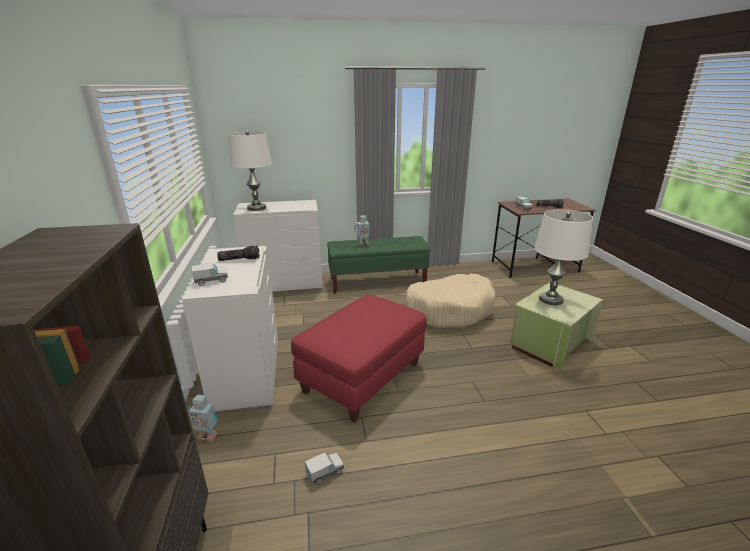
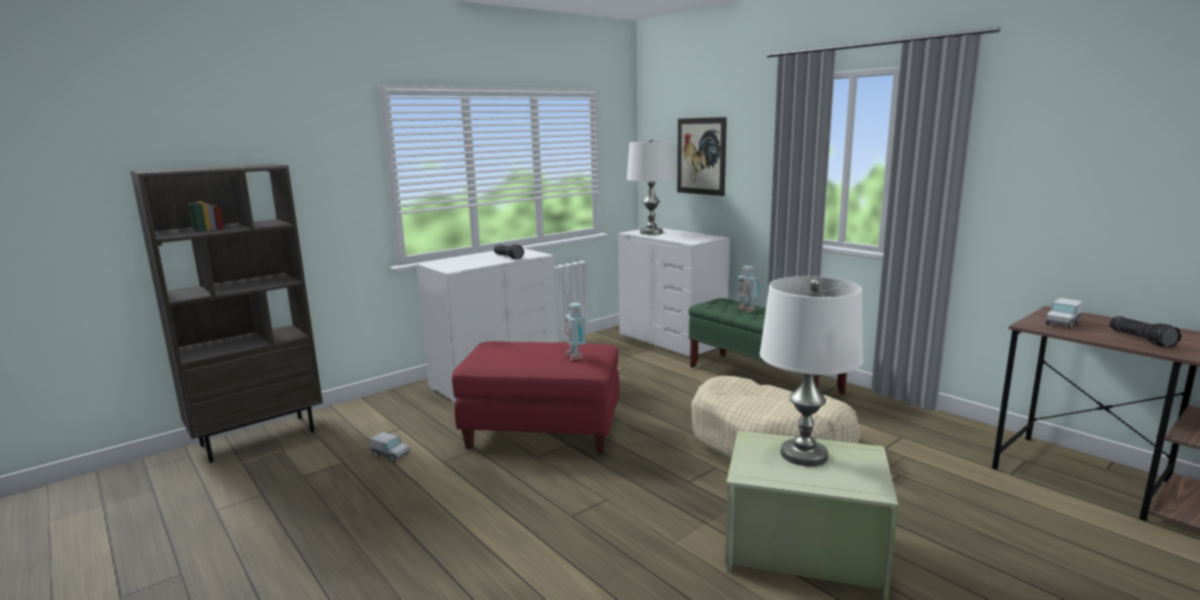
camera: 60 degrees right, 10 degrees down
toy robot [188,395,218,442] -> toy robot moved to [564,303,586,360]
toy truck [192,263,228,286] -> none
none -> picture [677,117,727,196]

